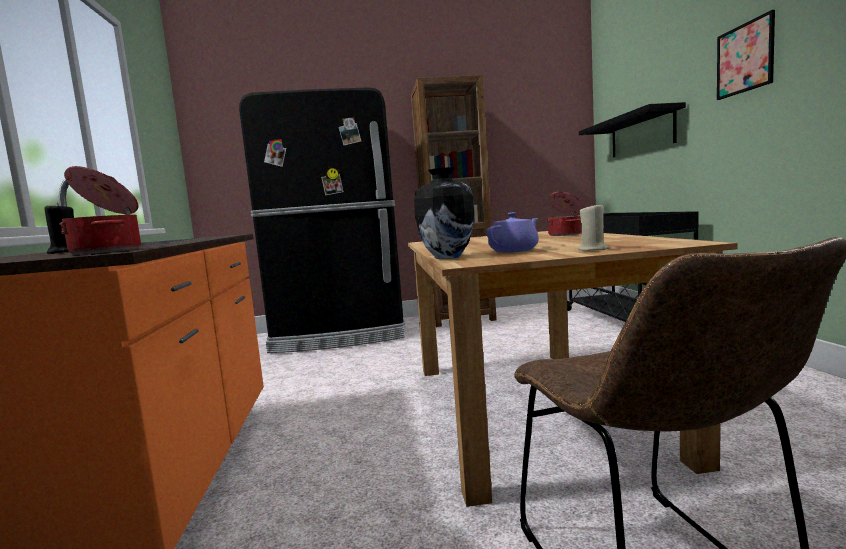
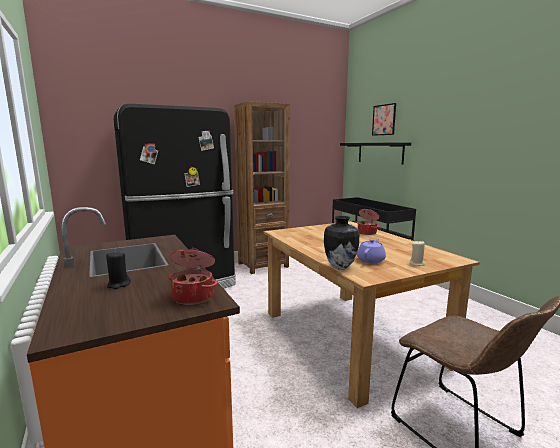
camera: 20 degrees left, 5 degrees up
picture [717,10,775,100] -> picture moved to [372,103,396,136]

